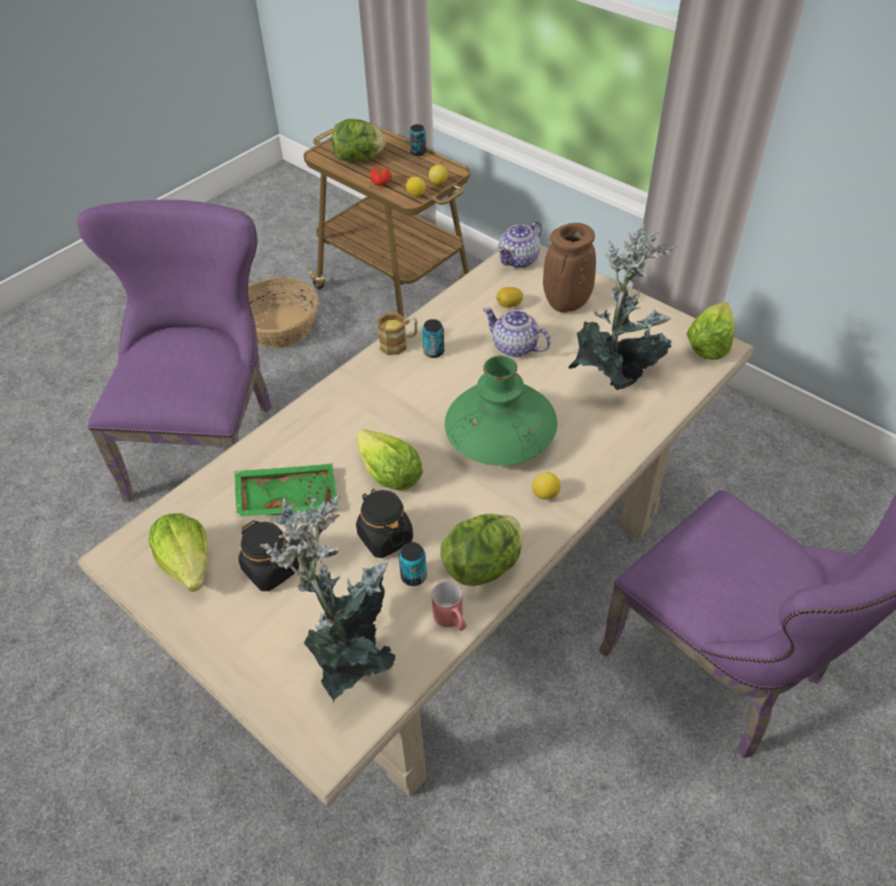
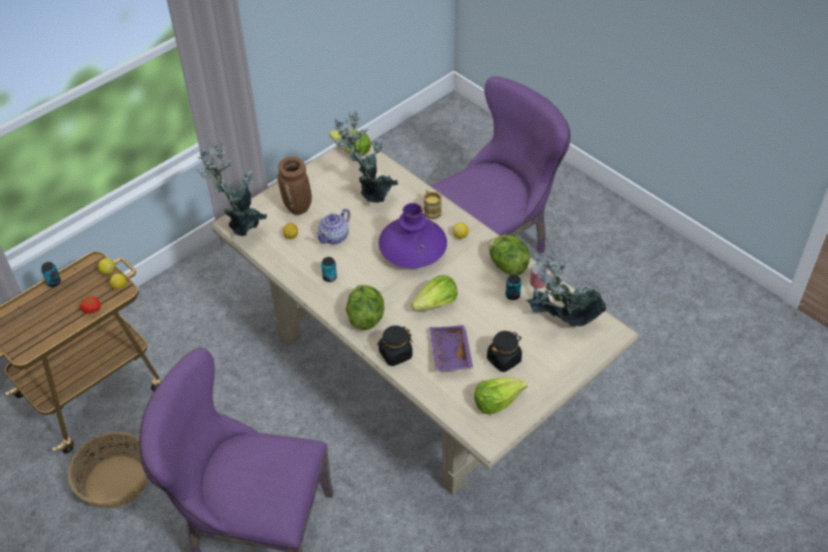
camera: 85 degrees left, 0 degrees up
green tray [235,464,338,517] -> purple tray [430,325,473,371]
lettuce [332,119,385,162] -> lettuce moved to [346,284,384,330]
black jar [356,489,413,558] -> black jar moved to [377,325,413,366]
mug [378,313,418,355] -> mug moved to [424,189,442,219]
green vase [445,356,557,465] -> purple vase [379,203,447,268]
teapot [497,220,542,268] -> potted plant [196,140,267,236]

